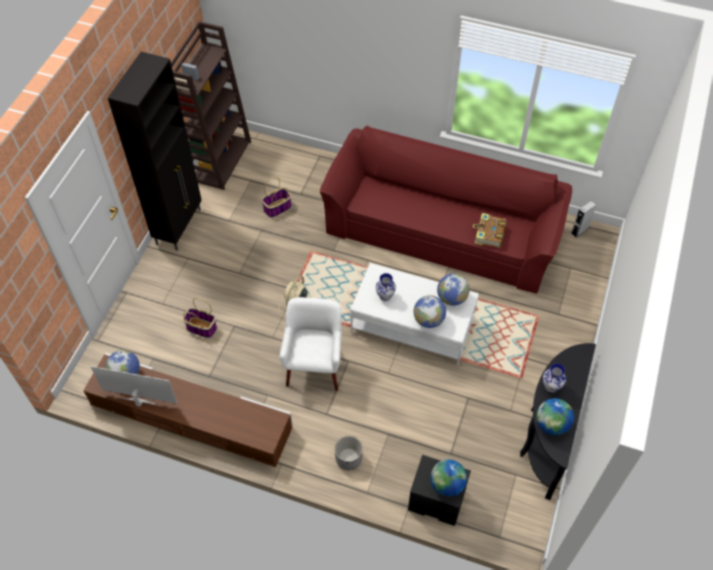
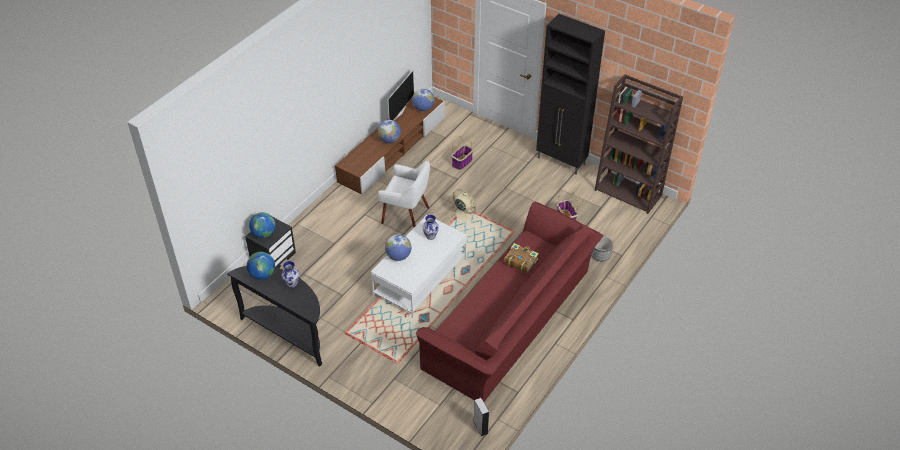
camera: 105 degrees right, 10 degrees down
planter [334,436,363,470] -> planter moved to [591,236,613,261]
globe [437,274,470,306] -> globe moved to [378,120,401,143]
book [473,213,507,248] -> book moved to [504,243,539,273]

